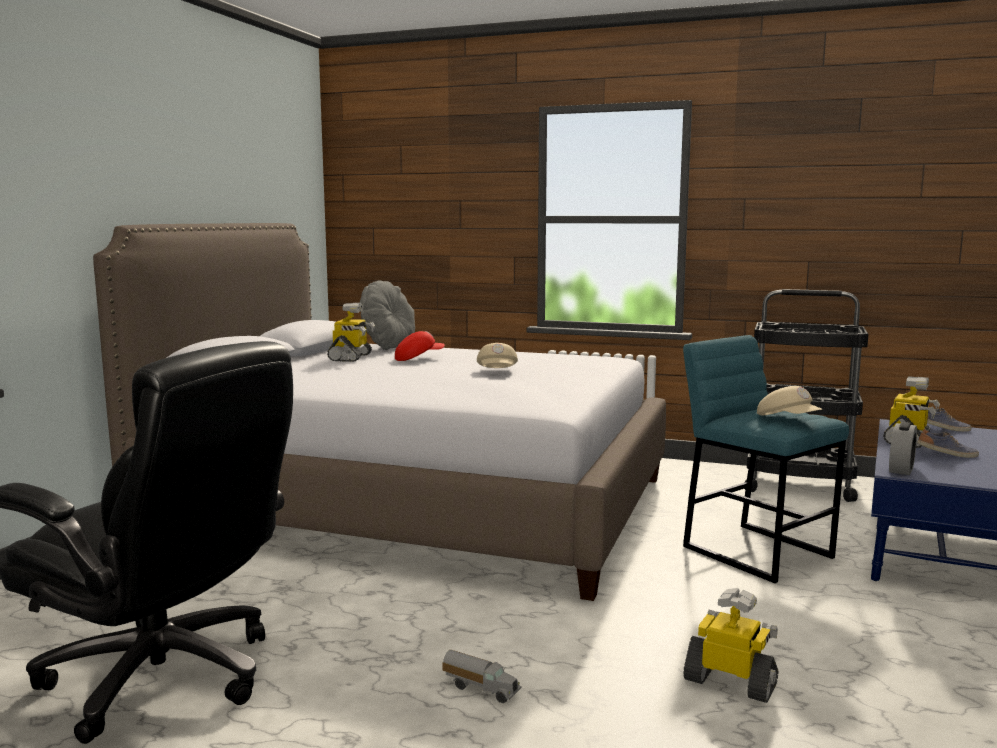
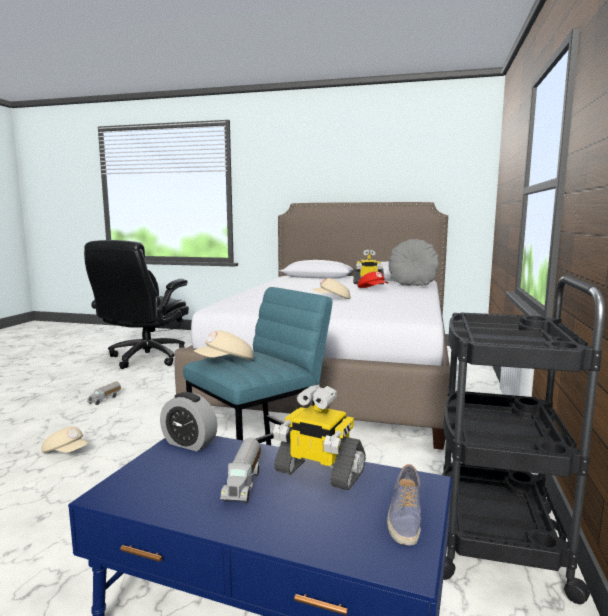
camera: 85 degrees right, 0 degrees up
toy robot [683,588,778,703] -> beige cap [41,426,89,453]
shoe [917,429,979,458] -> toy truck [220,438,261,503]

